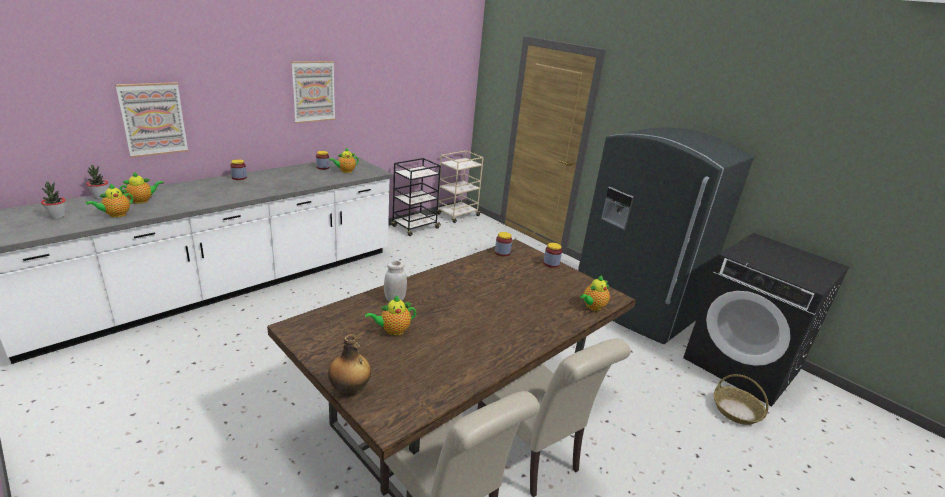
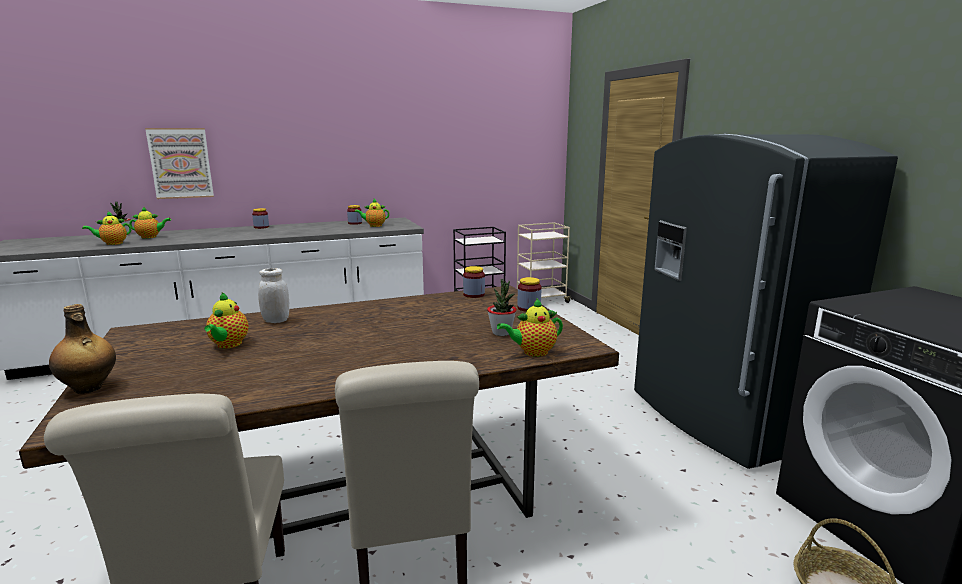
camera: 25 degrees right, 10 degrees down
potted plant [41,181,66,219] -> potted plant moved to [487,279,517,336]
picture [291,61,336,123] -> none
teapot [365,295,416,336] -> teapot turned 90 degrees counterclockwise [204,292,248,348]

